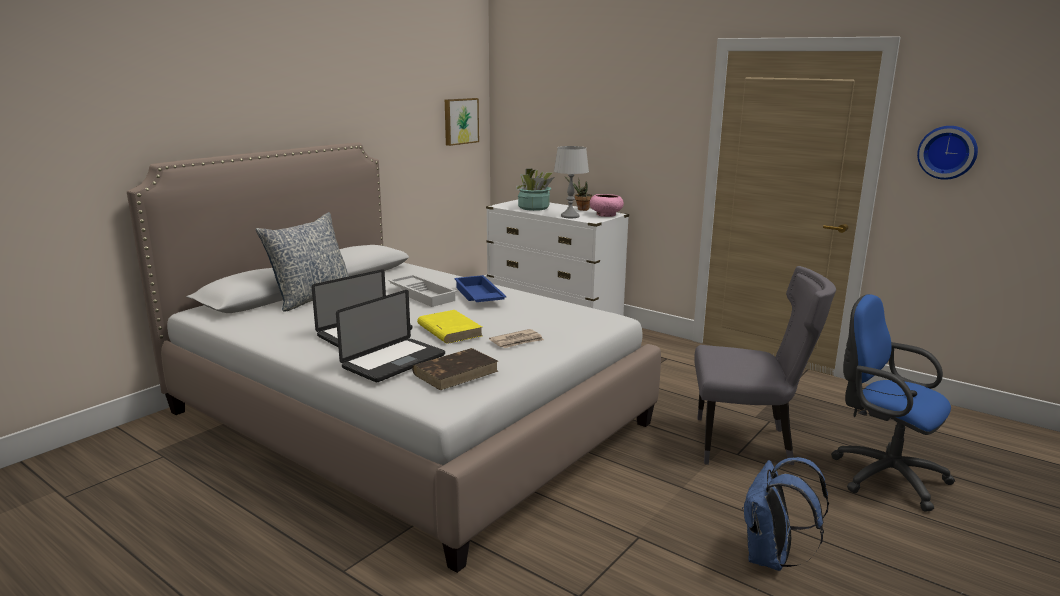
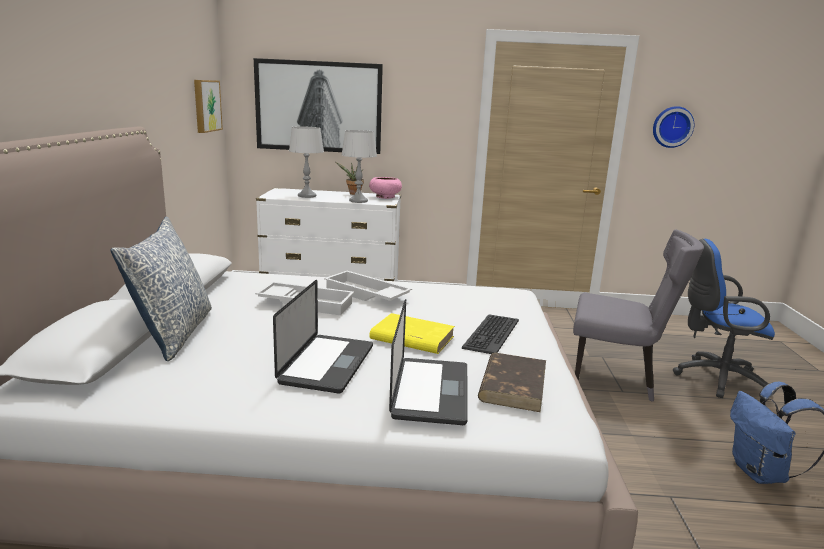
camera: 35 degrees left, 0 degrees up
blue tray [454,275,507,302] -> white tray [324,271,412,301]
newspaper [489,329,544,348] -> keyboard [462,314,519,354]
potted plant [516,169,554,211] -> grey table lamp [289,126,324,198]
grey chair [694,266,836,465] -> grey chair turned 45 degrees clockwise [573,229,704,402]
none -> picture [254,58,383,154]

